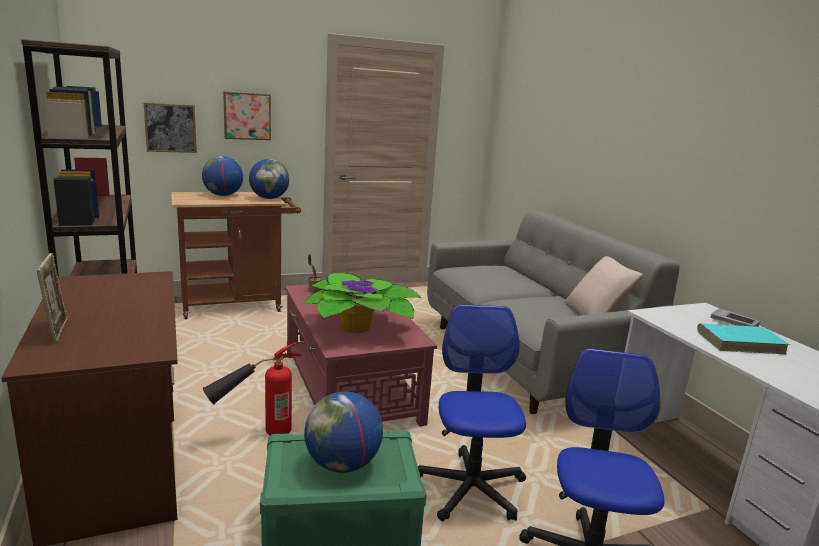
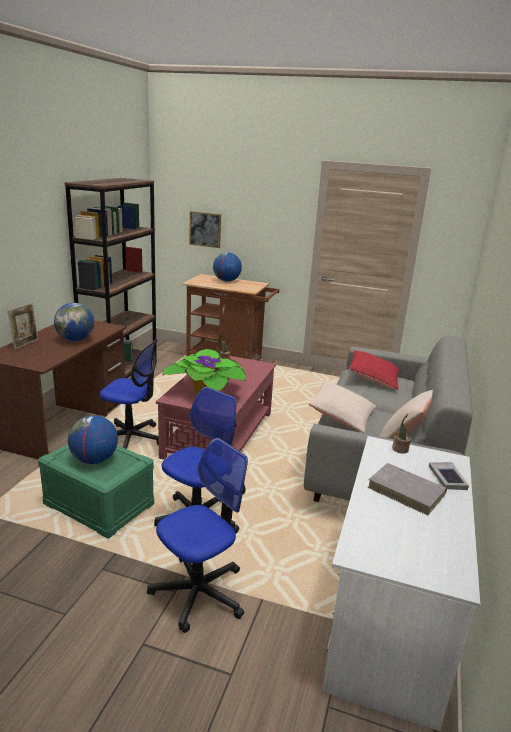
camera: 40 degrees right, 5 degrees up
fire extinguisher [203,342,301,436] -> office chair [100,339,159,449]
picture [223,91,271,140] -> none
globe [249,159,289,199] -> globe moved to [54,303,94,341]
turquoise book [697,323,790,354] -> grey book [367,463,447,516]
none -> beige pillow [308,381,376,433]
none -> red pillow [349,350,400,390]
none -> potted plant [392,414,411,454]

